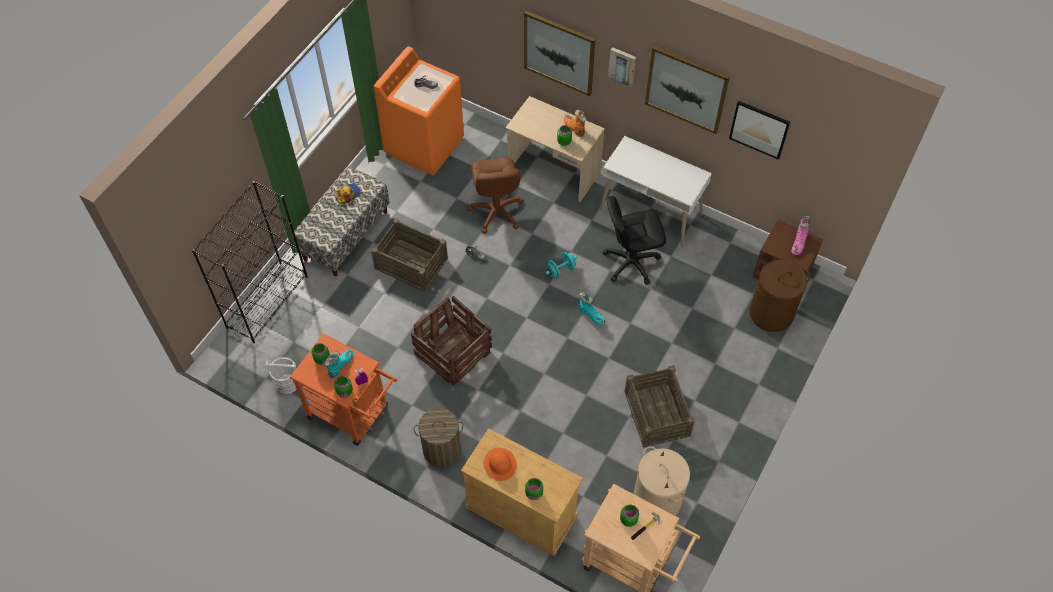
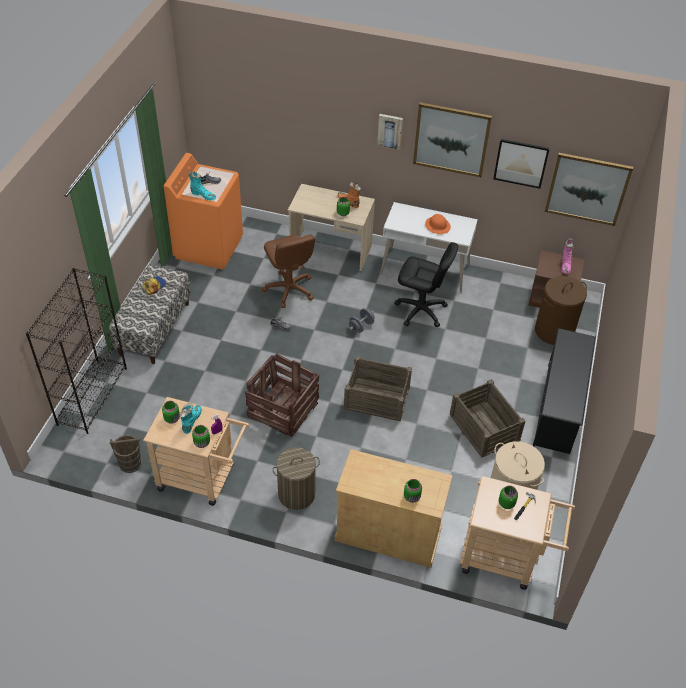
camera: 15 degrees left, 10 degrees down
white bucket [266,357,297,394] -> brown bucket [109,435,142,473]
orange cart [290,333,397,446] -> beige cart [143,397,250,506]
crate [371,218,448,292] -> crate moved to [344,356,412,421]
orange hard hat [483,448,517,481] -> orange hard hat moved to [425,214,451,234]
picture [524,11,595,96] -> picture moved to [545,153,633,226]
turquoise dumbbell [545,252,577,278] -> grey dumbbell [349,308,375,333]
turquoise boot [579,292,606,325] -> turquoise boot moved to [188,171,216,200]
black office chair [602,196,666,285] -> black office chair turned 135 degrees counterclockwise [395,242,458,327]
none -> black shoe rack [533,328,596,454]

